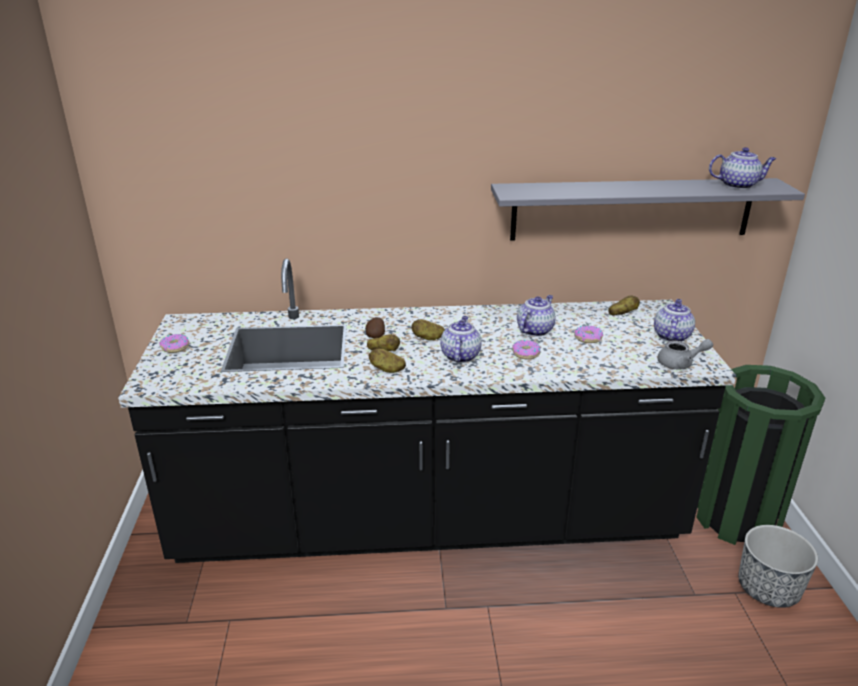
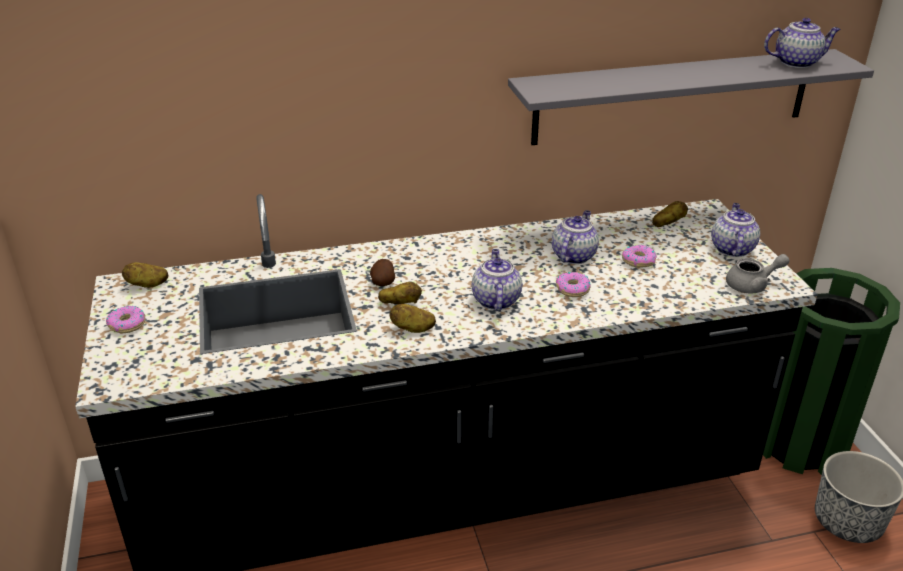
camera: 10 degrees left, 5 degrees up
potato [411,319,445,340] -> potato moved to [122,262,168,288]

